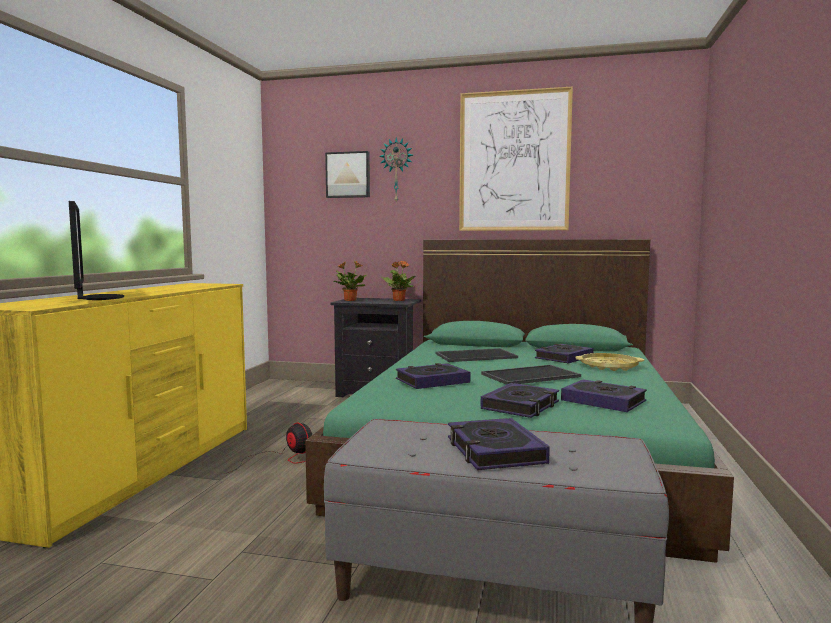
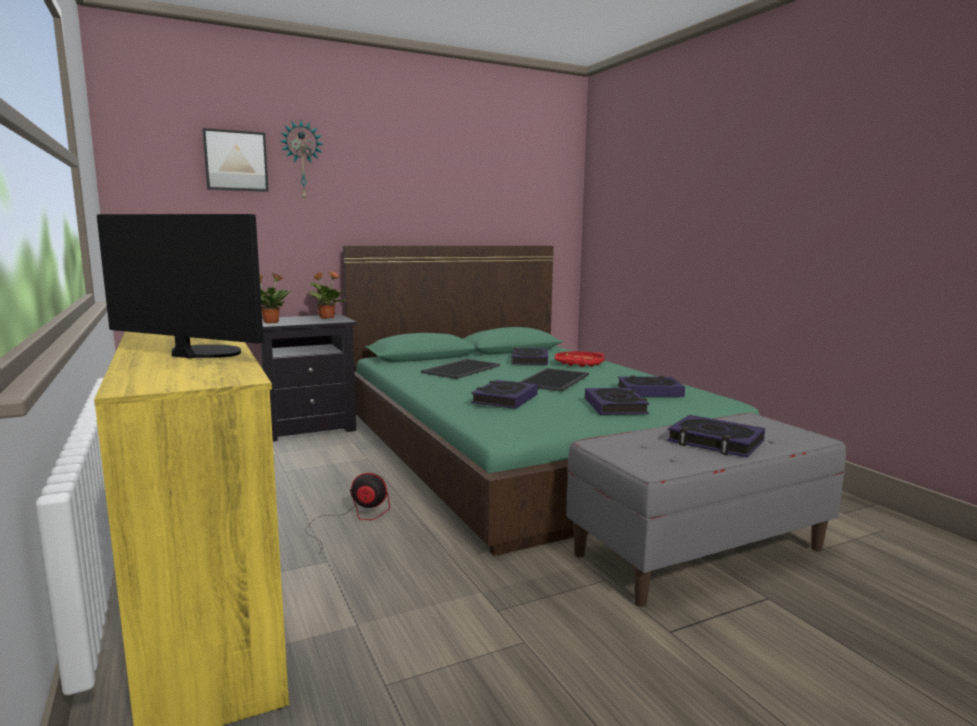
camera: 40 degrees left, 5 degrees up
picture [459,86,573,231] -> none
yellow tray [575,353,644,371] -> red tray [554,351,605,367]

